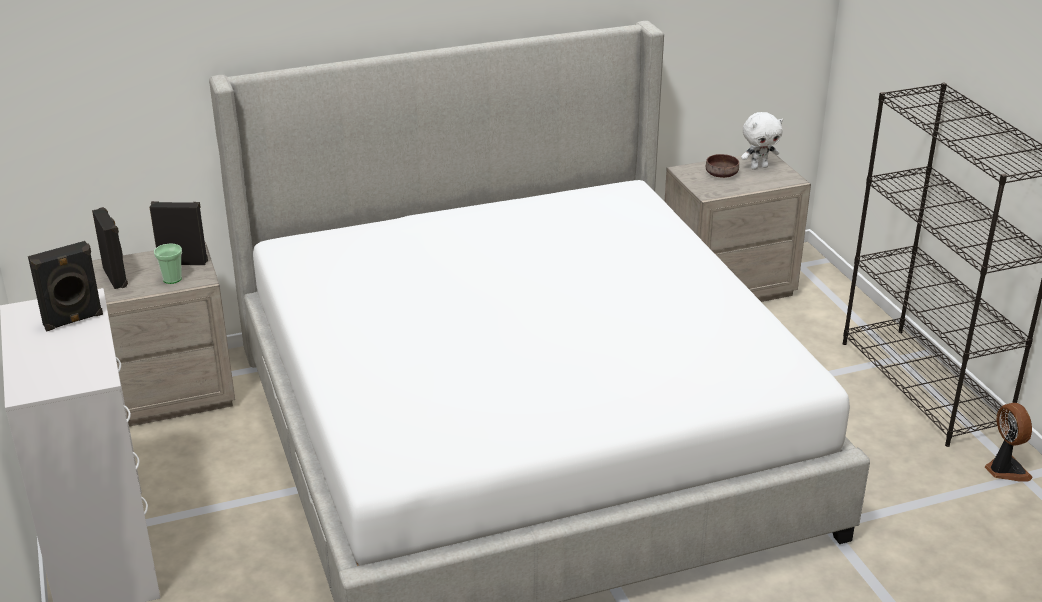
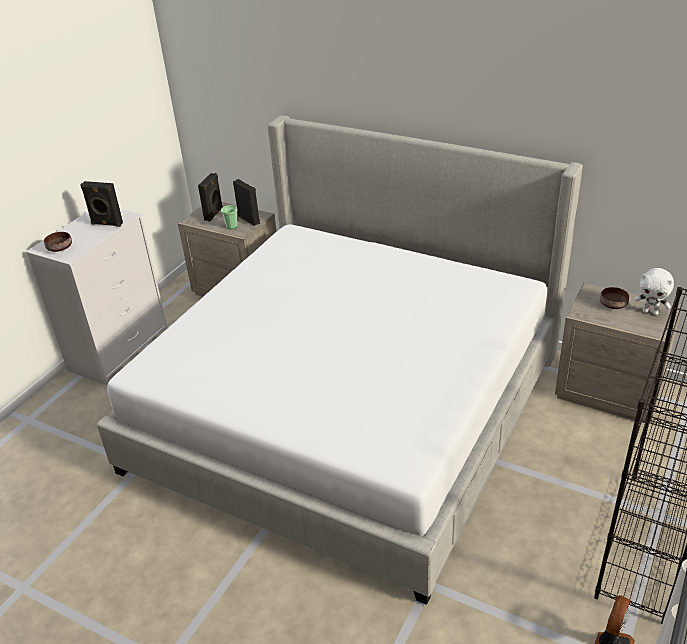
camera: 50 degrees right, 5 degrees up
none -> brown bowl [44,232,72,252]

